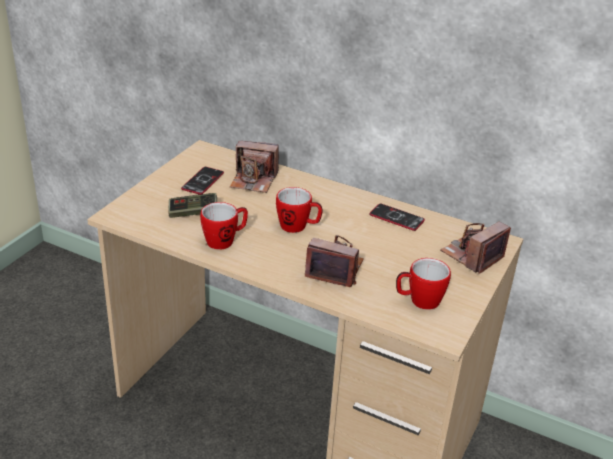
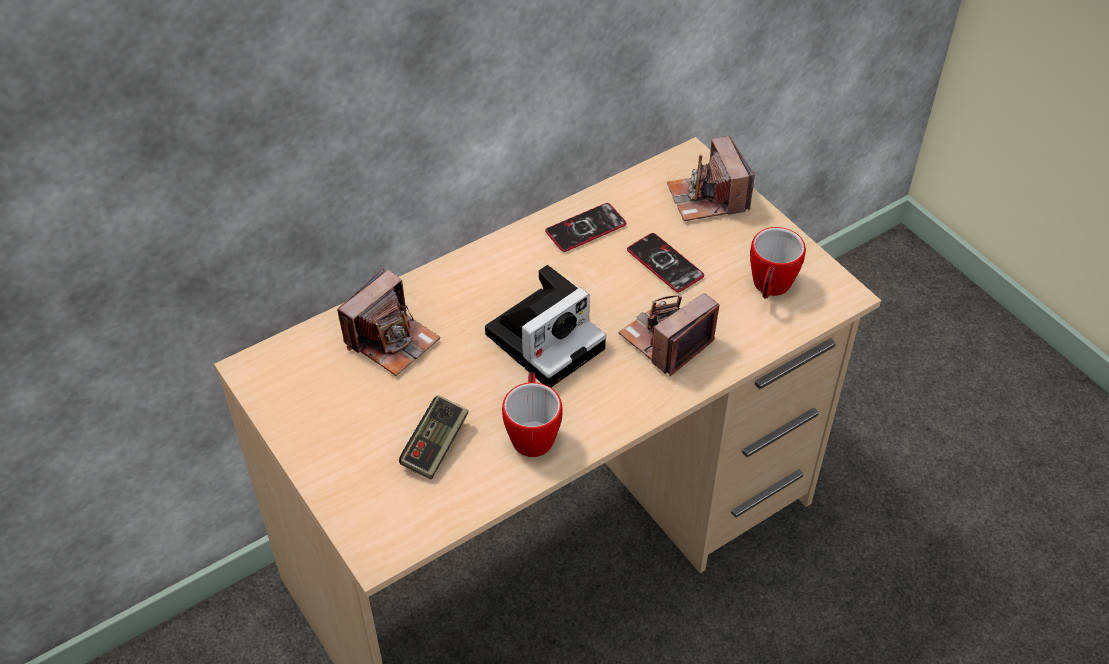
camera: 60 degrees left, 15 degrees up
phone [181,167,224,195] -> phone moved to [627,233,704,292]
mug [276,187,323,233] -> camera [485,265,606,387]

